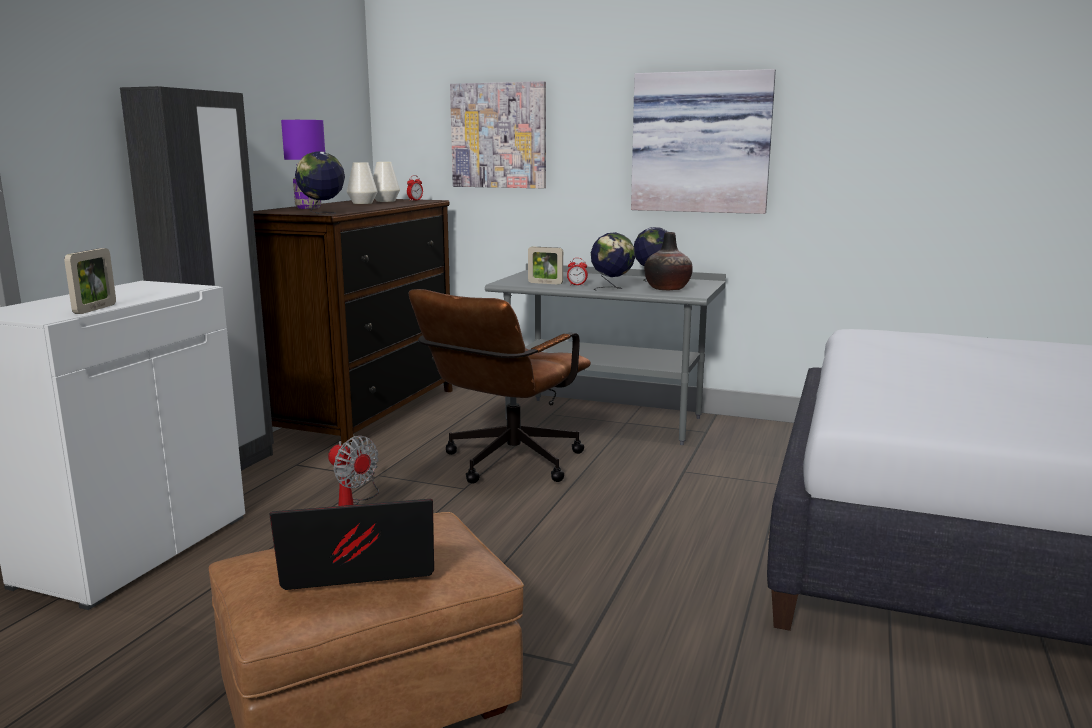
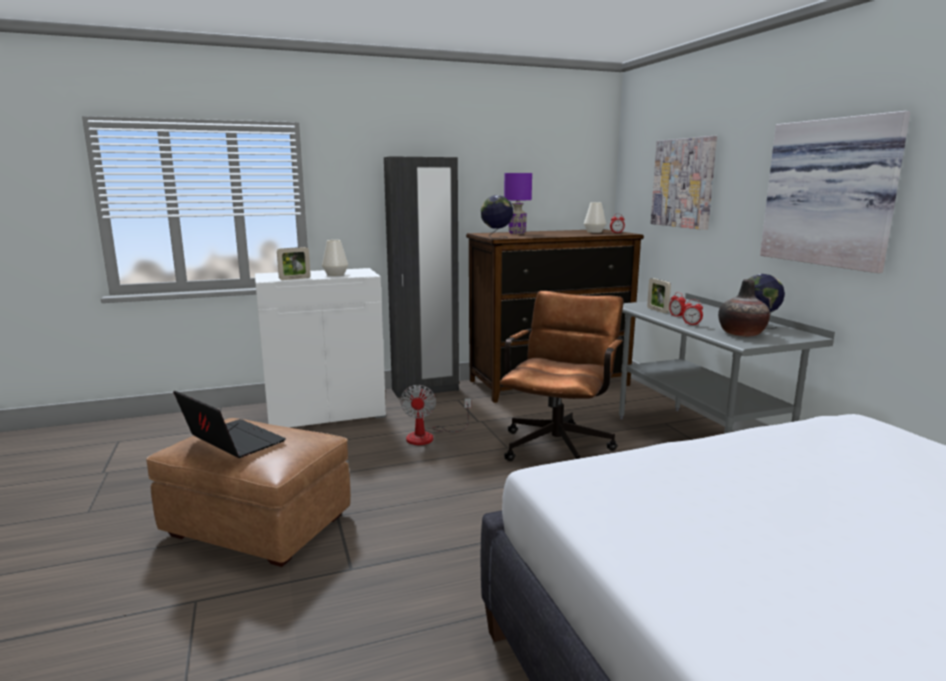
camera: 50 degrees right, 0 degrees up
white vase [347,162,377,204] -> white vase moved to [322,240,348,276]
brown office chair [408,289,591,484] -> brown office chair turned 120 degrees clockwise [500,291,623,461]
globe [591,232,635,291] -> alarm clock [682,299,703,326]

